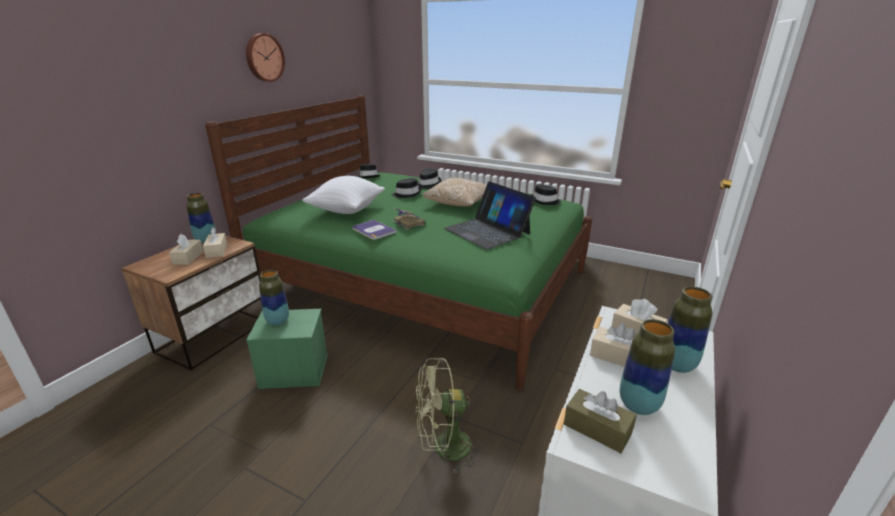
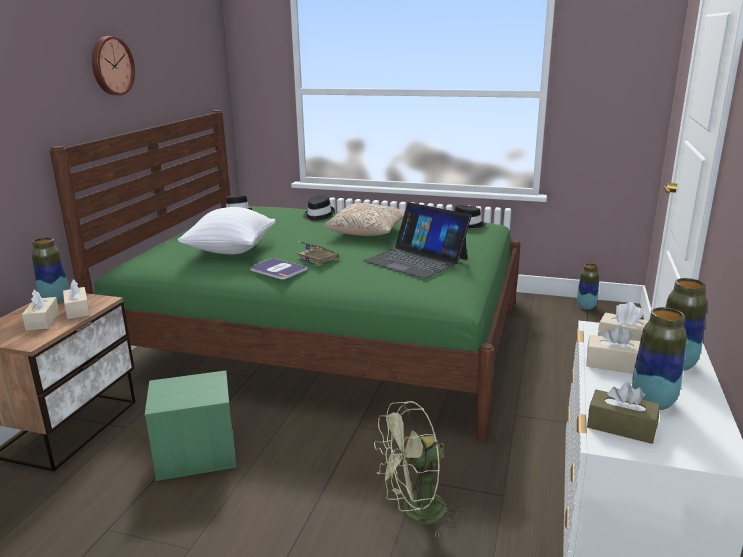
camera: 10 degrees left, 5 degrees down
vase [259,270,289,325] -> vase moved to [577,264,599,310]
black hat [392,178,422,198] -> none

